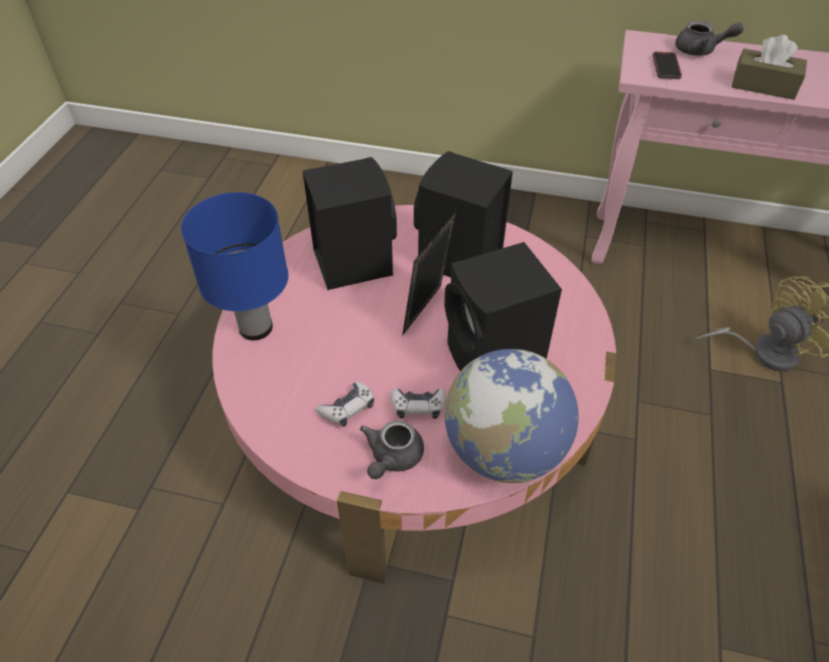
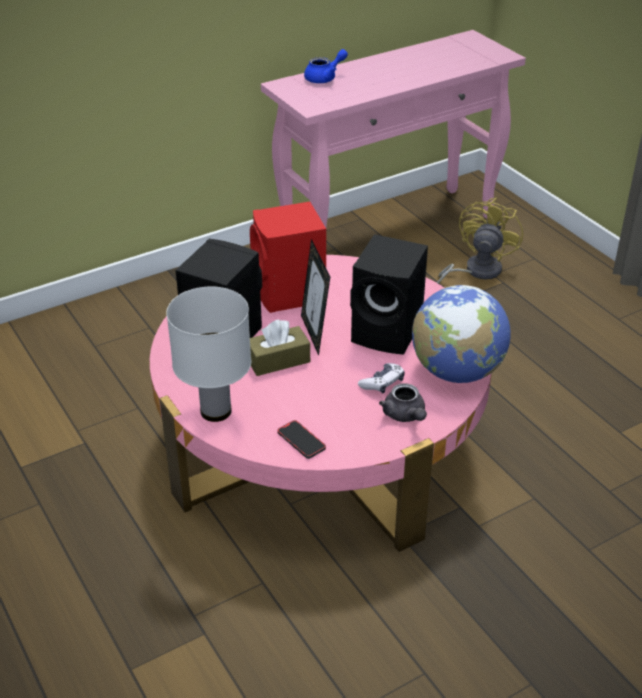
camera: 45 degrees left, 10 degrees down
blue table lamp [181,192,288,340] -> white table lamp [166,286,251,422]
game controller [316,381,374,427] -> none
black speaker [414,151,513,278] -> red speaker [250,202,326,313]
phone [652,52,682,79] -> phone moved to [277,420,326,459]
grey teapot [675,21,744,56] -> blue teapot [304,49,348,83]
brown tissue box [731,35,807,100] -> brown tissue box moved to [250,319,310,376]

